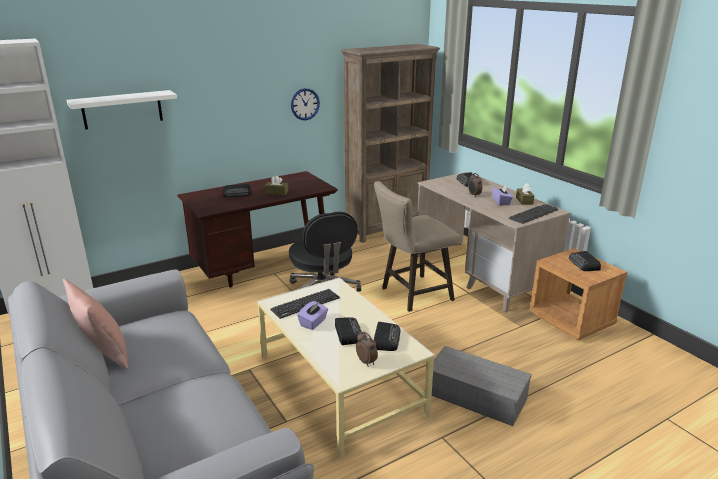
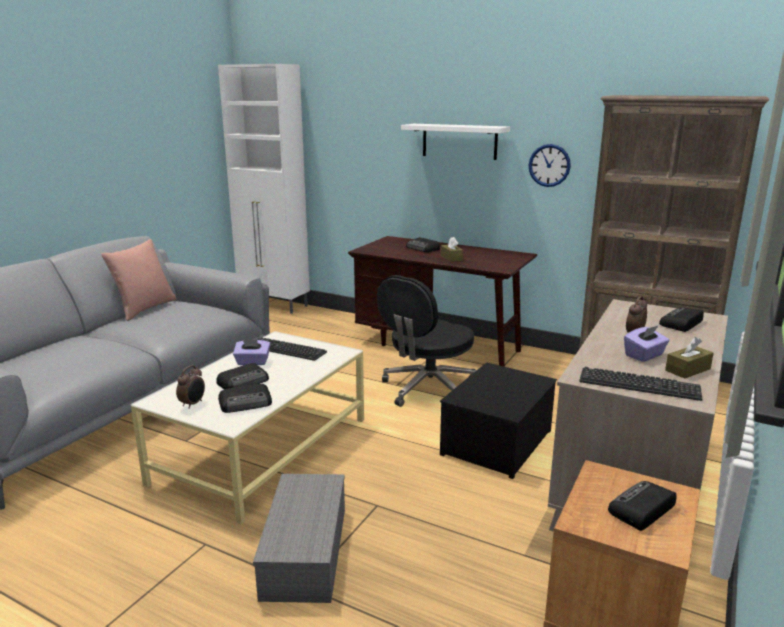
camera: 60 degrees right, 5 degrees down
white shelf [67,90,177,130] -> white shelf moved to [401,124,510,160]
beige stool [374,181,460,312] -> storage box [440,362,557,479]

